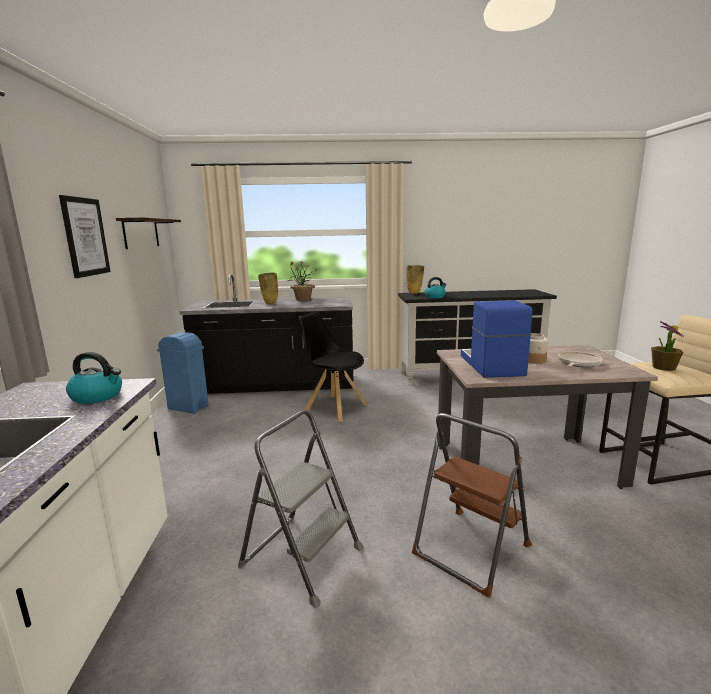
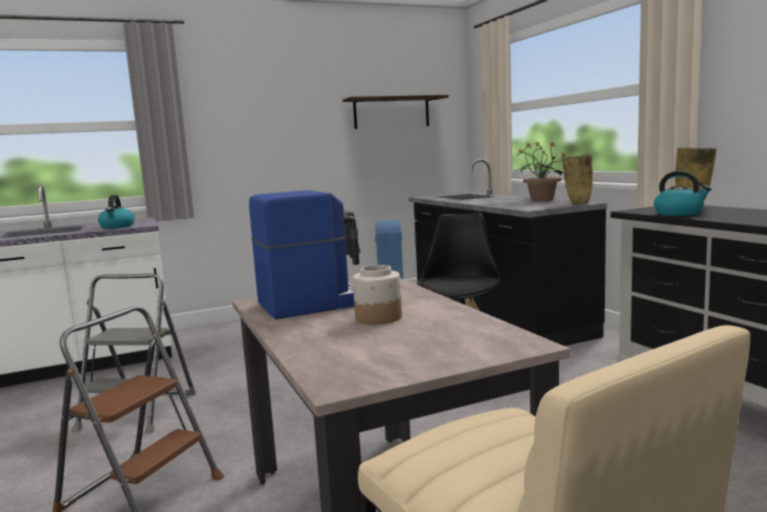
camera: 70 degrees right, 5 degrees down
picture [59,195,111,278] -> none
beige vase [258,273,278,304] -> beige vase moved to [562,154,593,204]
frying pan [558,351,603,367] -> none
potted plant [651,321,684,371] -> none

